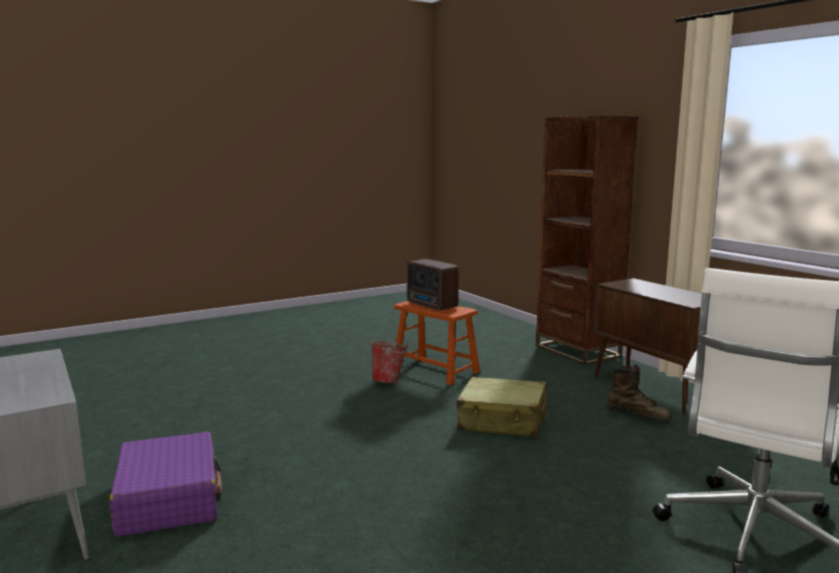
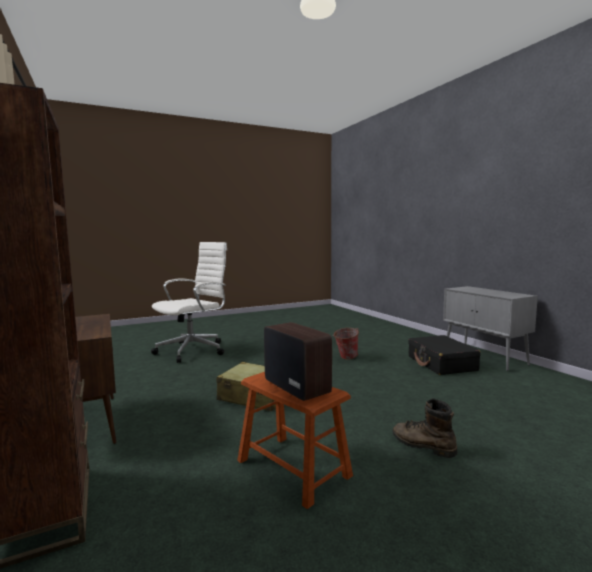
camera: 175 degrees left, 5 degrees down
purple suitcase [110,432,222,537] -> black suitcase [408,335,481,375]
bucket [371,340,410,383] -> bucket moved to [333,328,359,360]
brown boot [606,364,672,421] -> brown boot moved to [393,398,457,458]

